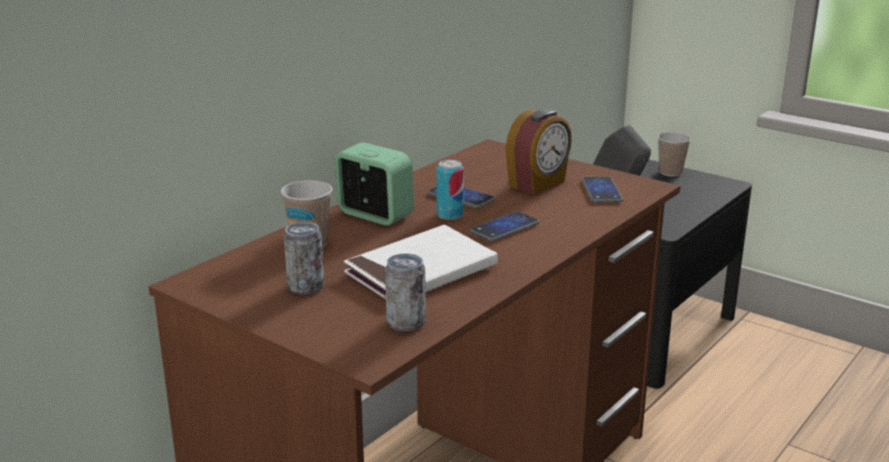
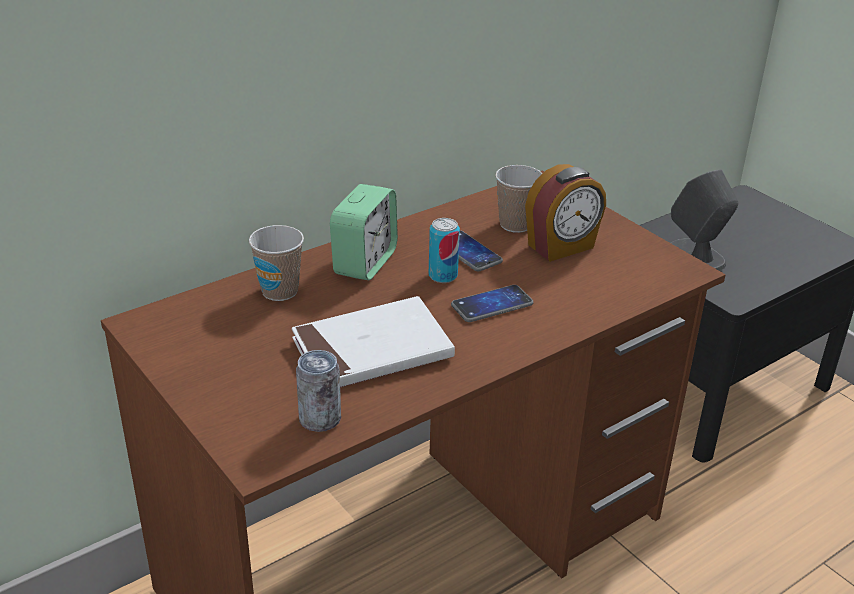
camera: 15 degrees right, 10 degrees up
can [284,222,324,294] -> none
alarm clock [334,142,414,226] -> alarm clock turned 60 degrees clockwise [330,184,398,280]
phone [582,177,623,203] -> none
cup [658,132,691,177] -> cup moved to [495,165,542,233]

